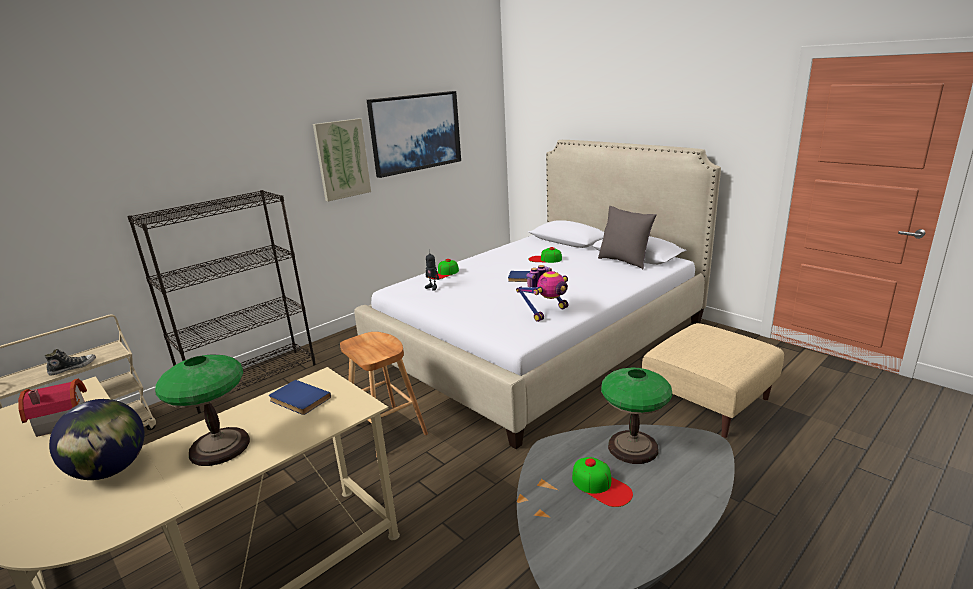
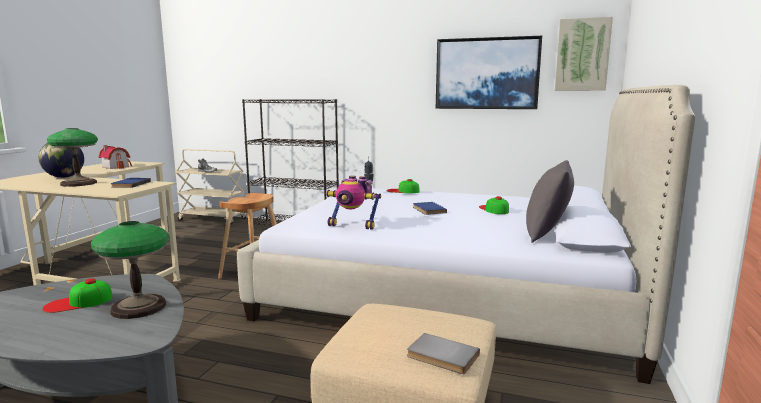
camera: 60 degrees right, 10 degrees down
picture [313,118,371,201] -> picture moved to [555,17,613,91]
cap [572,457,633,507] -> cap turned 45 degrees clockwise [42,278,113,313]
none -> grey book [407,333,480,374]

